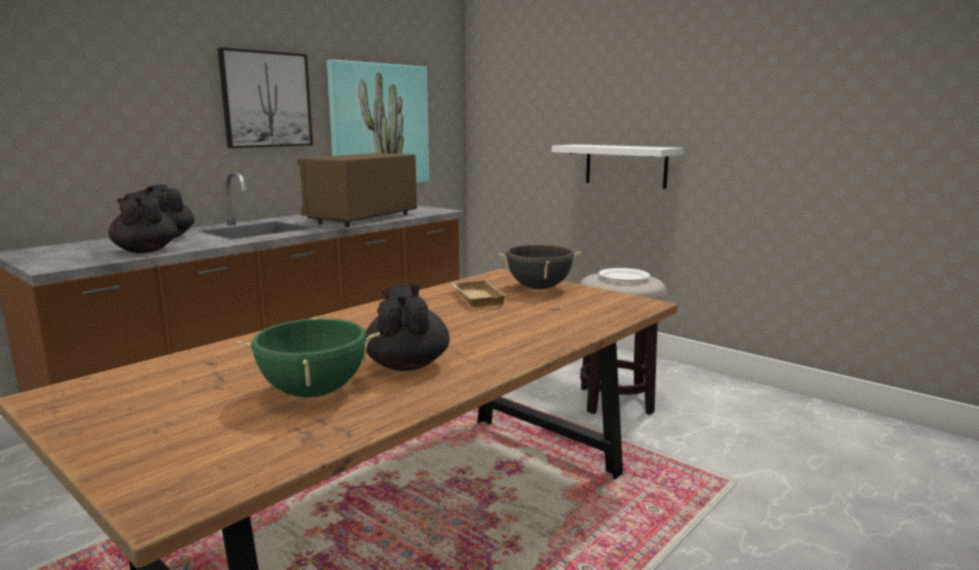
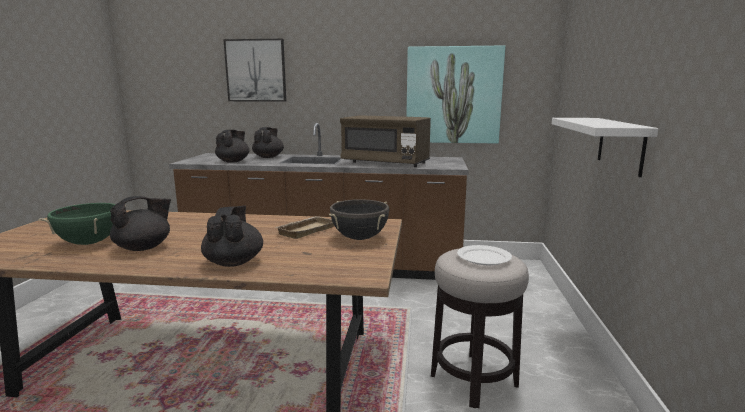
camera: 55 degrees right, 0 degrees up
picture [218,47,313,148] -> picture moved to [223,39,286,102]
brown microwave [297,153,417,227] -> brown microwave turned 150 degrees counterclockwise [340,115,431,167]
none -> black teapot [201,205,263,267]

